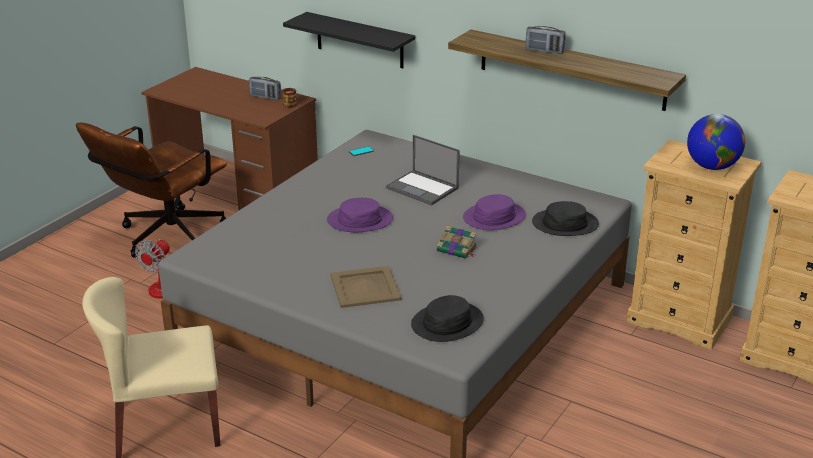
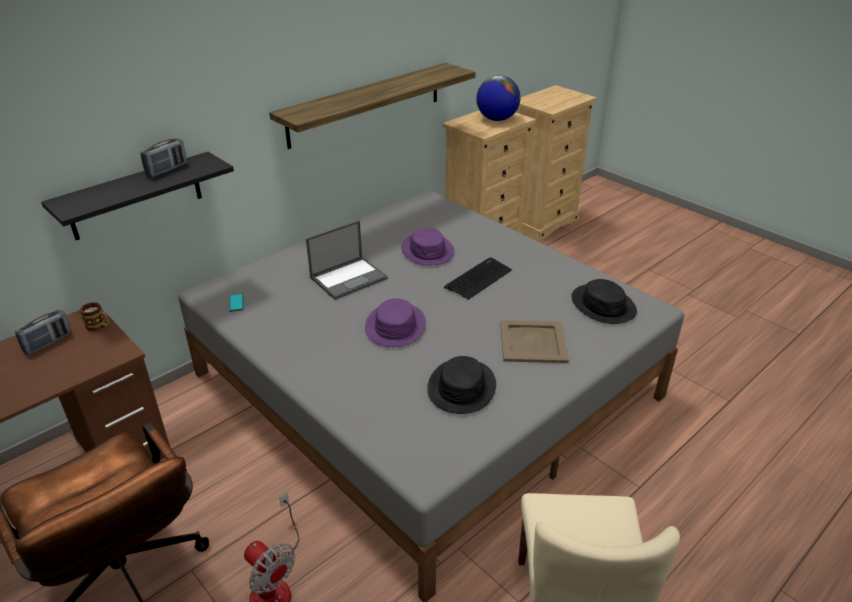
camera: 75 degrees left, 5 degrees up
book [437,226,477,259] -> keyboard [444,257,512,300]
radio [525,26,566,54] -> radio moved to [140,138,187,177]
black hat [532,201,599,236] -> black hat moved to [427,356,496,414]

